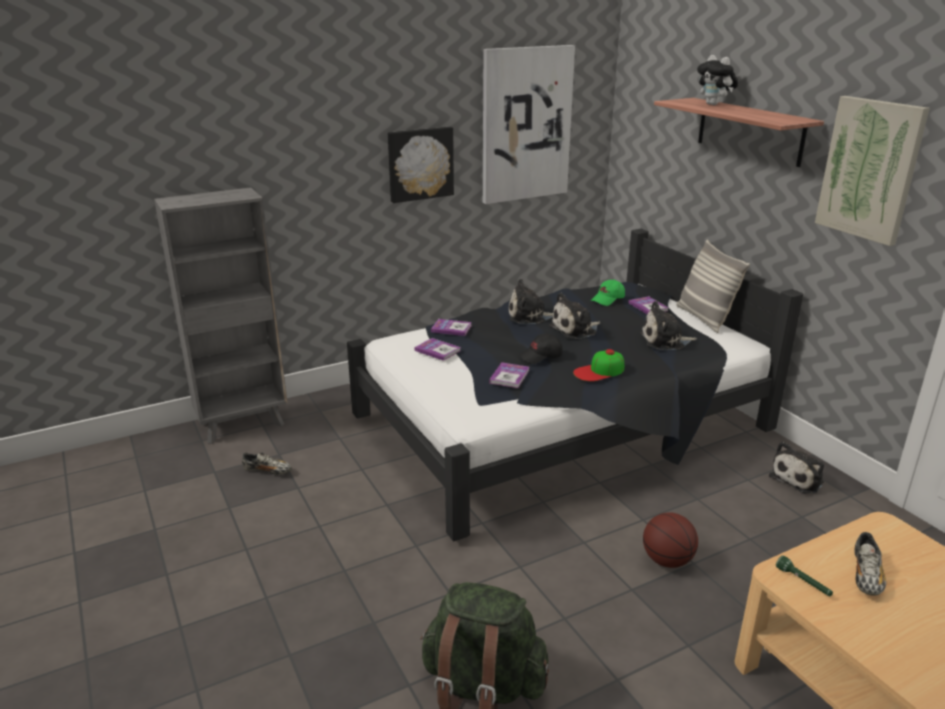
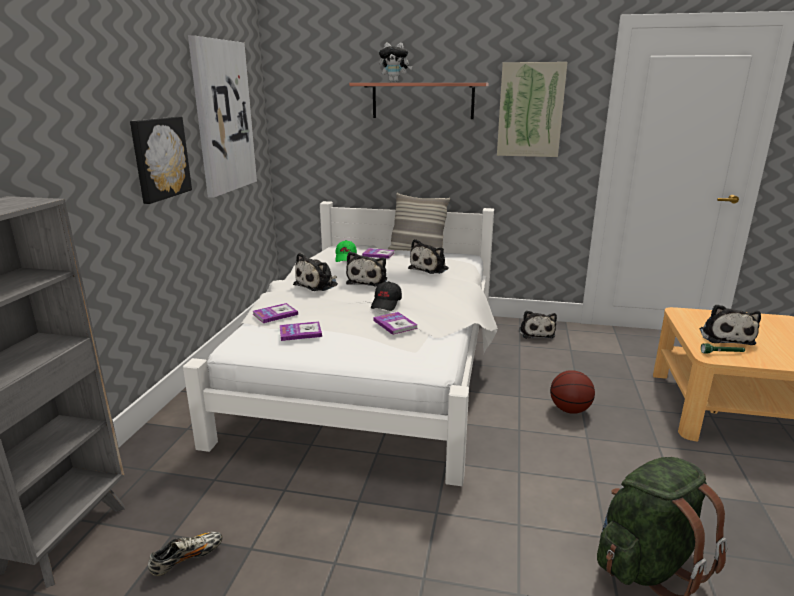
camera: 50 degrees left, 5 degrees down
black bed [347,229,803,541] -> white bed [183,201,498,486]
cap [573,349,624,382] -> none
shoe [854,532,886,596] -> plush toy [700,304,761,345]

